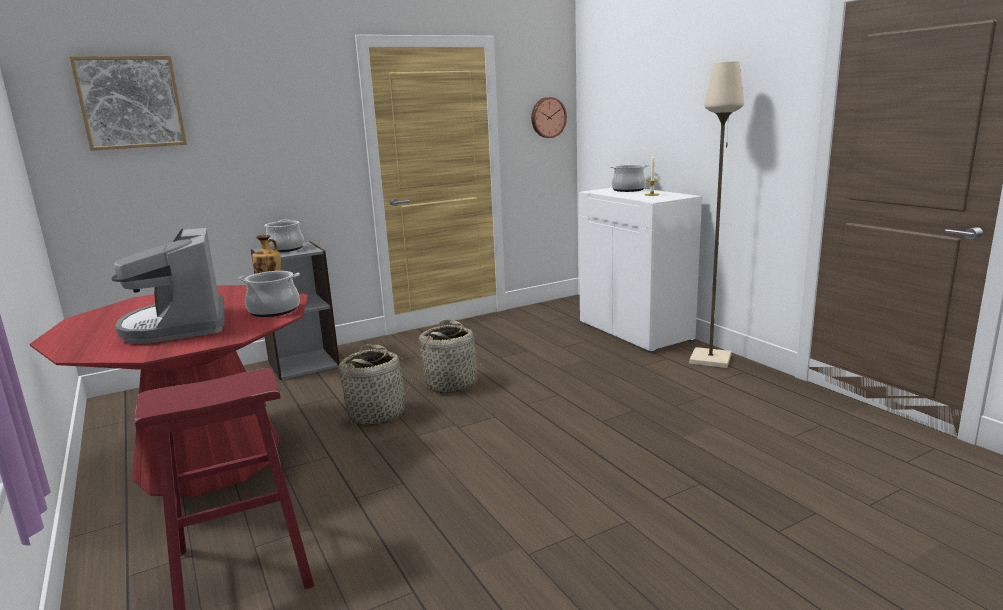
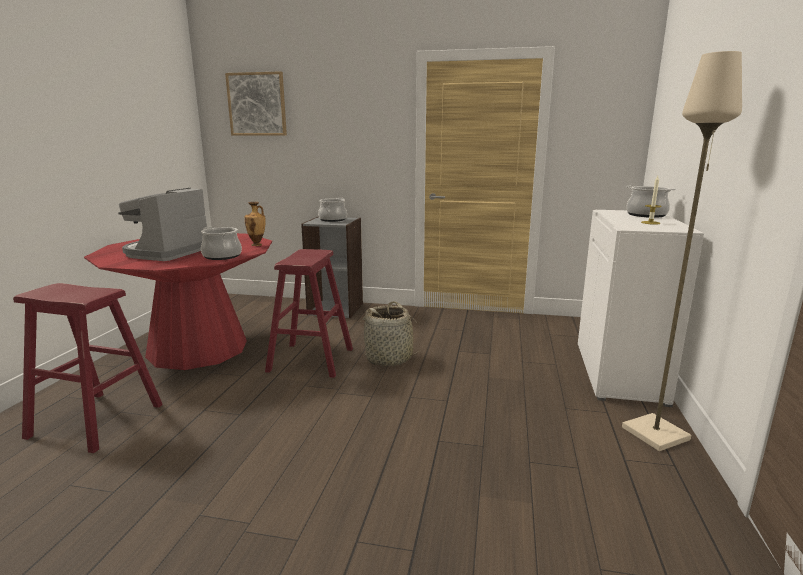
camera: 40 degrees right, 0 degrees up
basket [338,344,412,426] -> red stool [265,249,353,378]
wall clock [531,97,567,138] -> none

